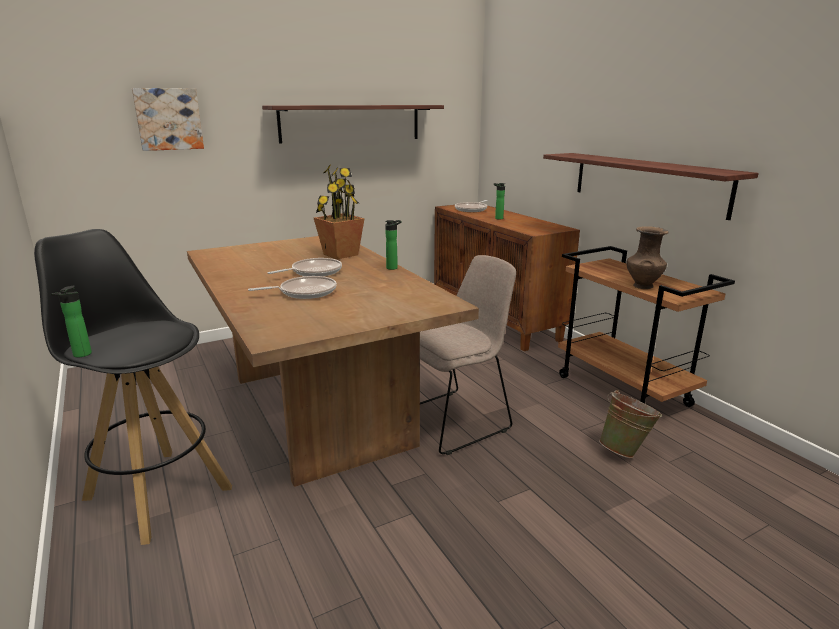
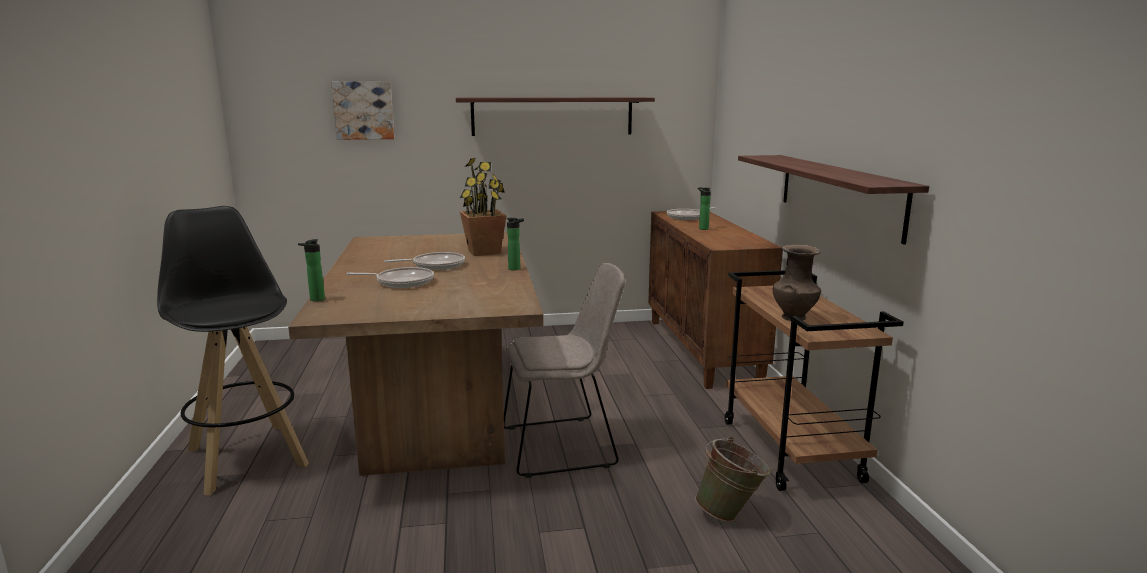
camera: 20 degrees right, 5 degrees down
bottle [51,286,92,357] -> bottle moved to [298,239,325,301]

